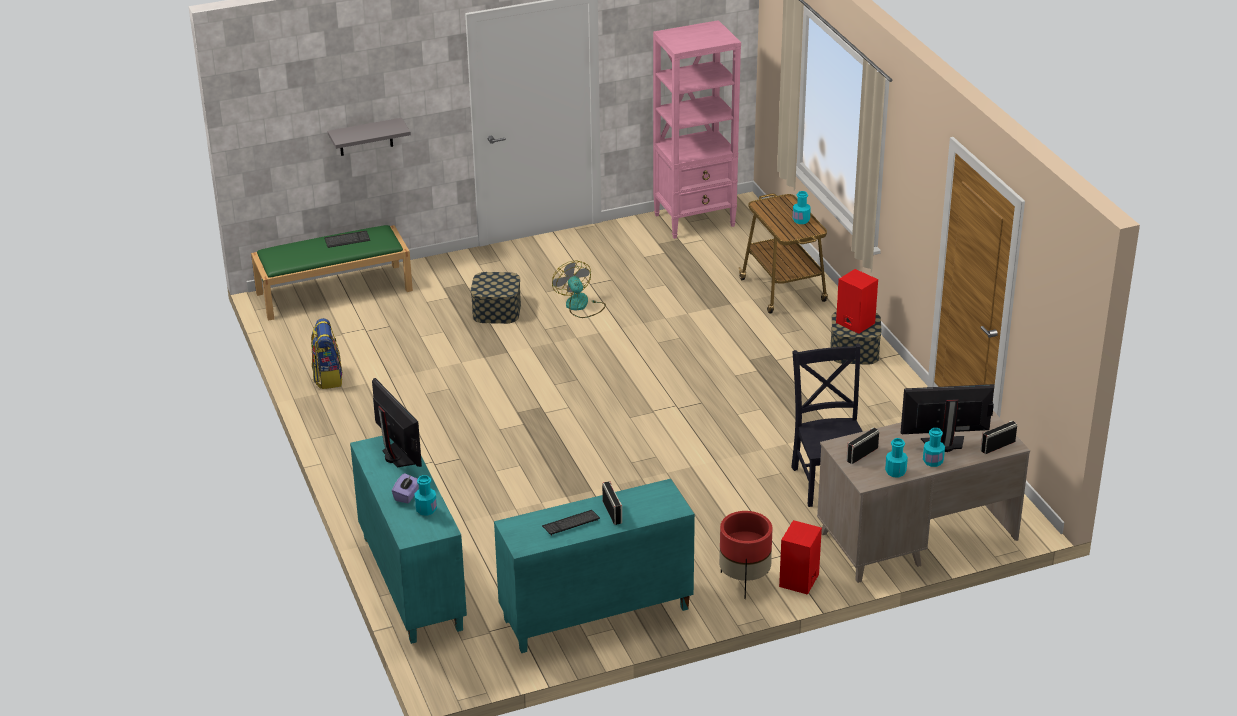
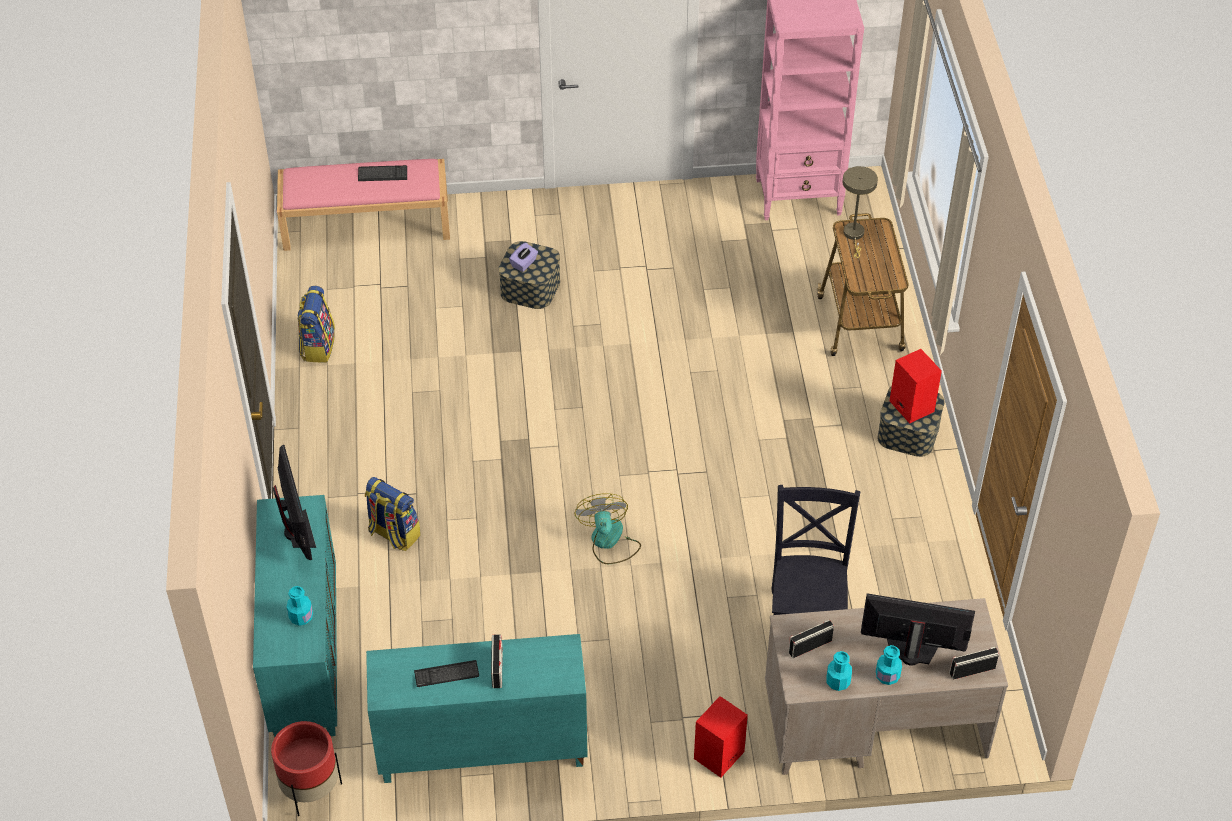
camera: 15 degrees right, 15 degrees up
green bench [251,225,413,321] -> pink bench [277,159,450,251]
grey shelf [328,118,411,156] -> none
purple tissue box [392,473,419,503] -> purple tissue box moved to [509,243,538,272]
fan [552,261,606,318] -> fan moved to [574,493,641,564]
red planter [719,511,773,599] -> red planter moved to [271,721,342,816]
turquoise bottle [793,191,811,224] -> none
none -> backpack [365,477,421,551]
none -> beige table lamp [843,166,878,258]

